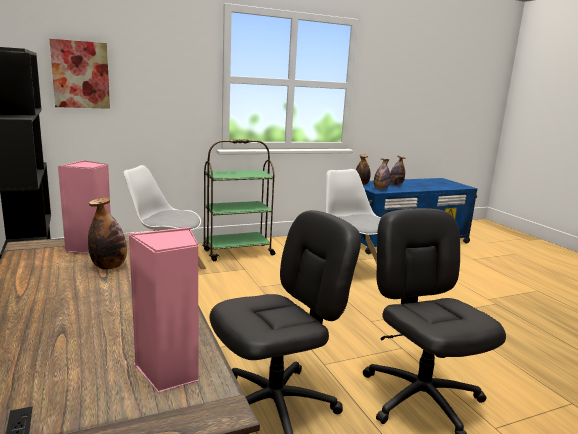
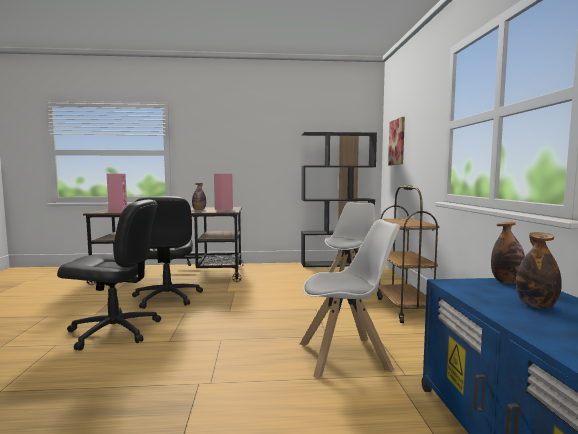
camera: 110 degrees right, 10 degrees down
green cart [202,139,275,261] -> brown cart [377,185,440,323]
bottle [374,158,390,190] -> none

